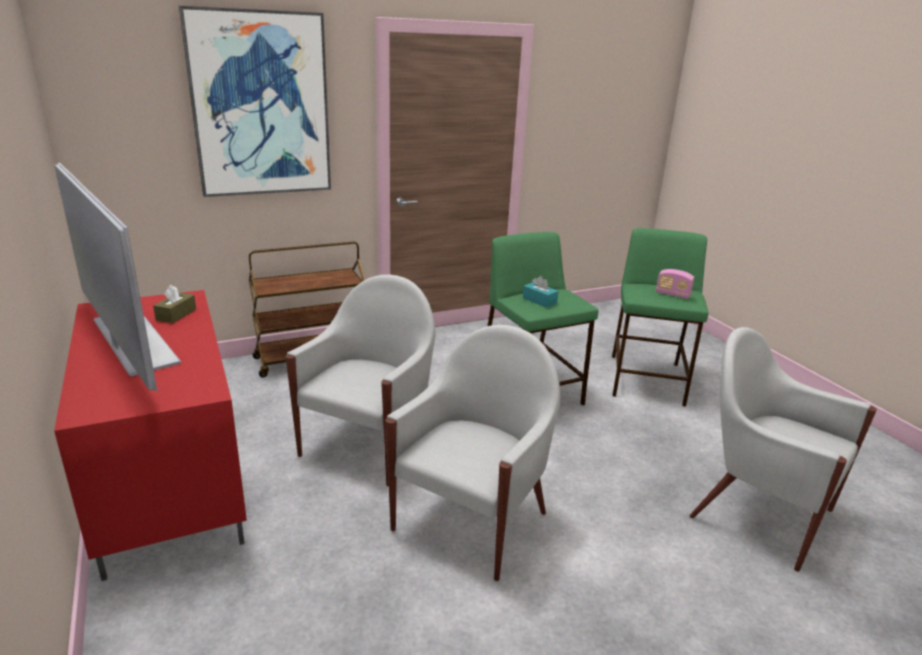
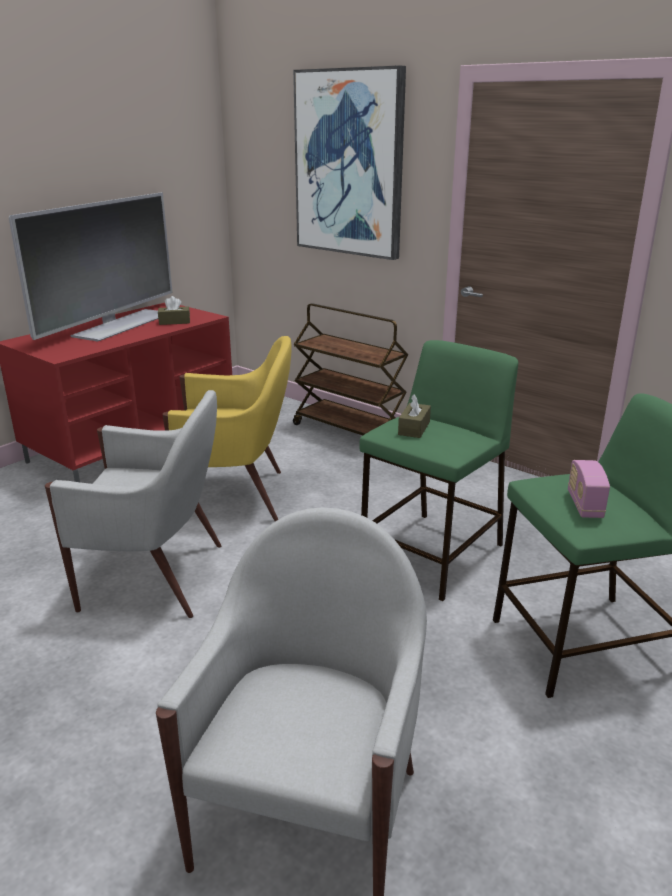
camera: 65 degrees right, 0 degrees up
white armchair [286,275,435,487] -> yellow armchair [162,336,292,521]
turquoise tissue box [523,276,559,308] -> brown tissue box [398,394,431,438]

